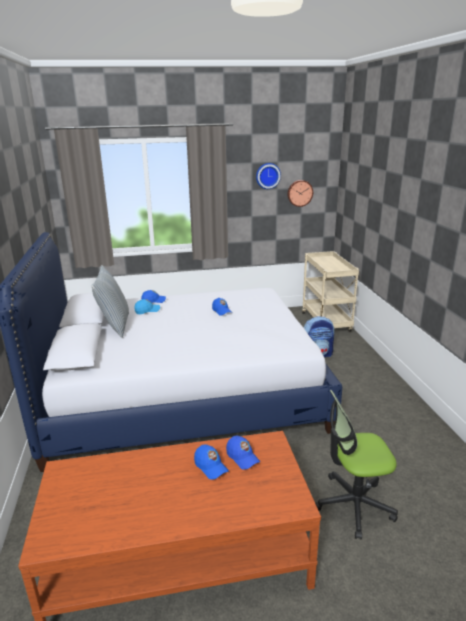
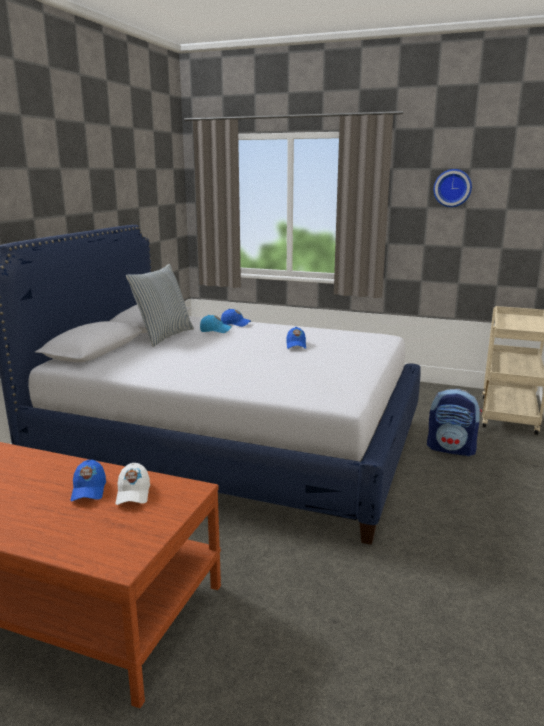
camera: 30 degrees right, 5 degrees down
blue cap [226,435,260,470] -> white cap [115,463,150,505]
wall clock [288,180,313,207] -> none
office chair [315,390,398,540] -> none

